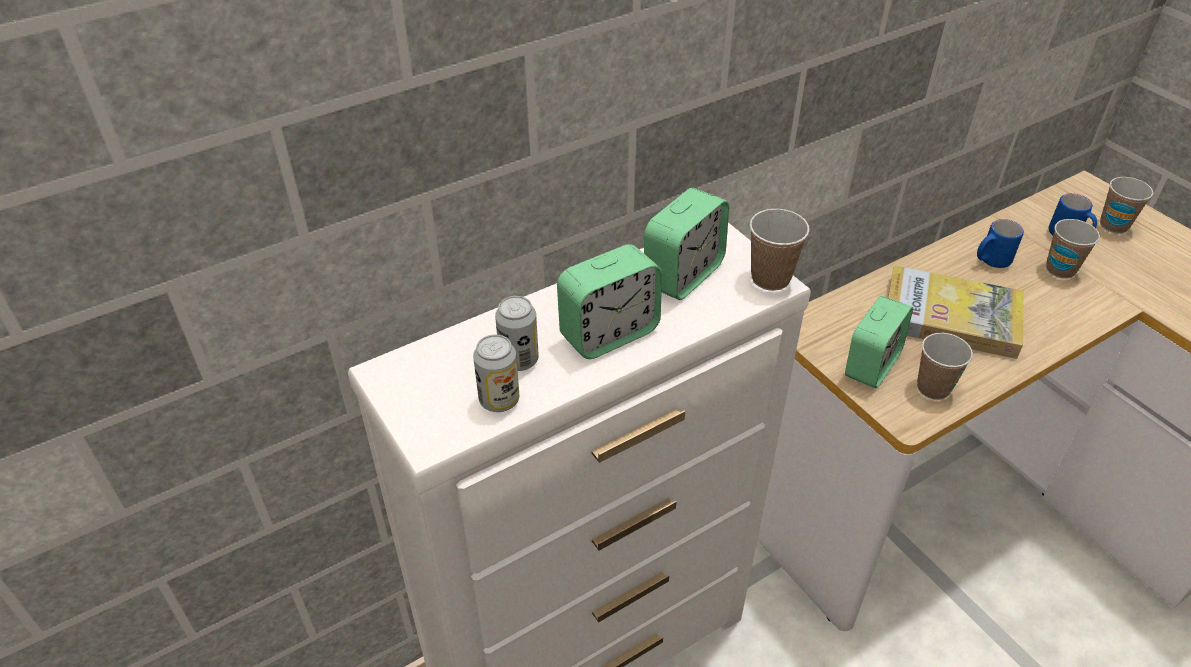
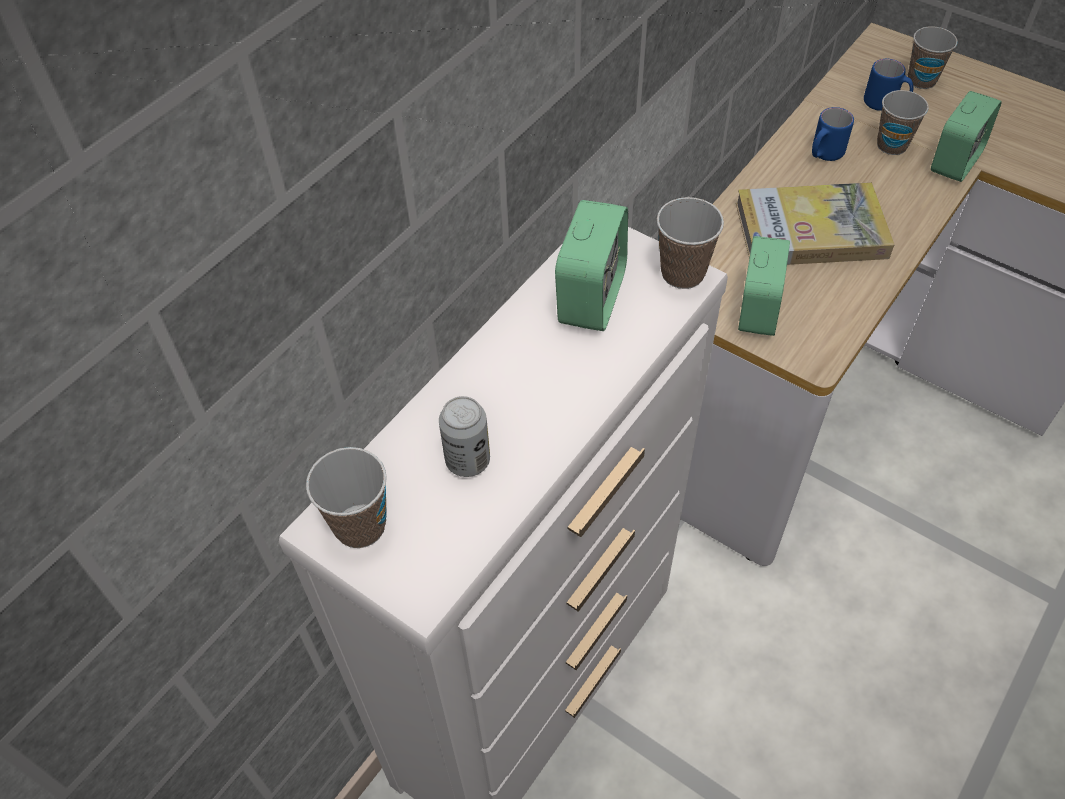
camera: 20 degrees left, 10 degrees up
can [473,335,519,412] -> none
alarm clock [557,244,662,359] -> alarm clock moved to [931,91,1002,182]
cup [917,333,973,400] -> cup moved to [306,447,387,548]

